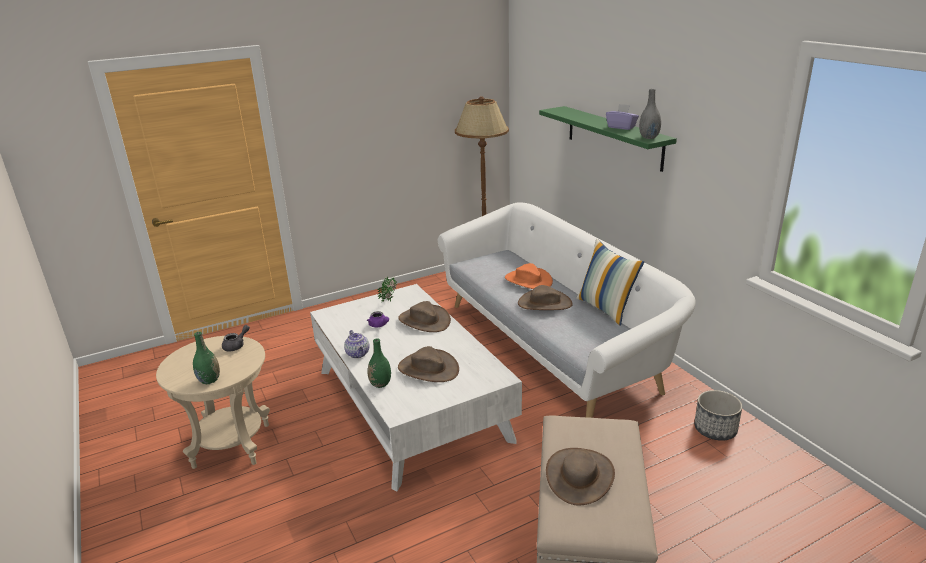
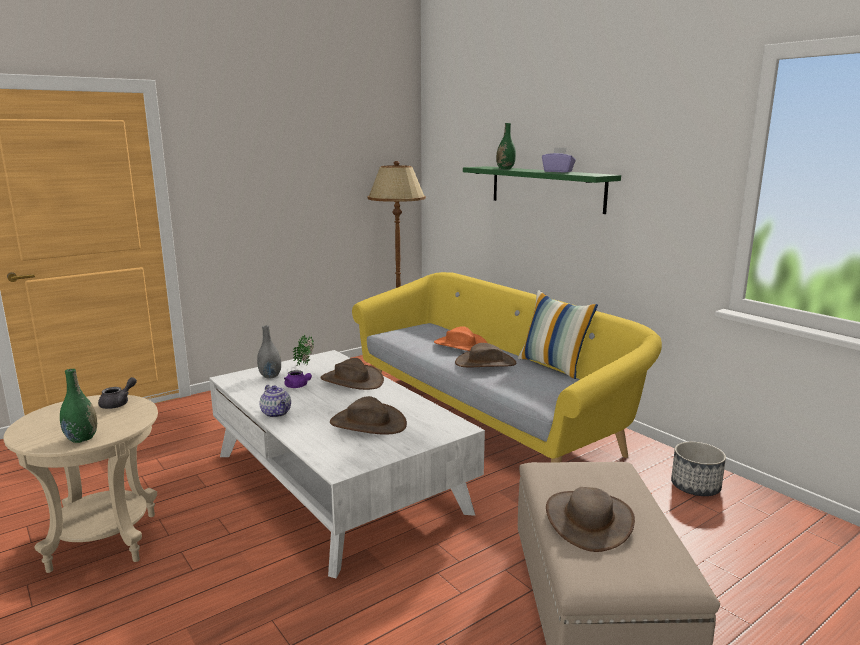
camera: 10 degrees left, 10 degrees down
green vase [367,338,391,388] -> green vase moved to [496,123,516,169]
white sofa [438,202,696,418] -> yellow sofa [352,272,662,462]
grey vase [639,89,661,139] -> grey vase moved to [257,325,281,379]

